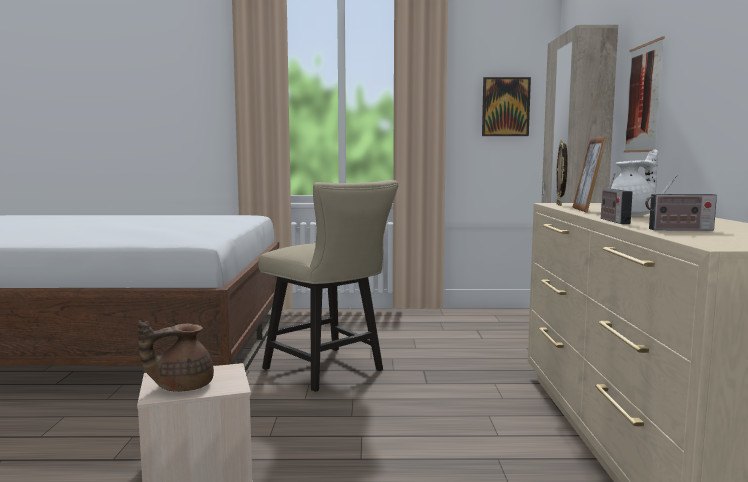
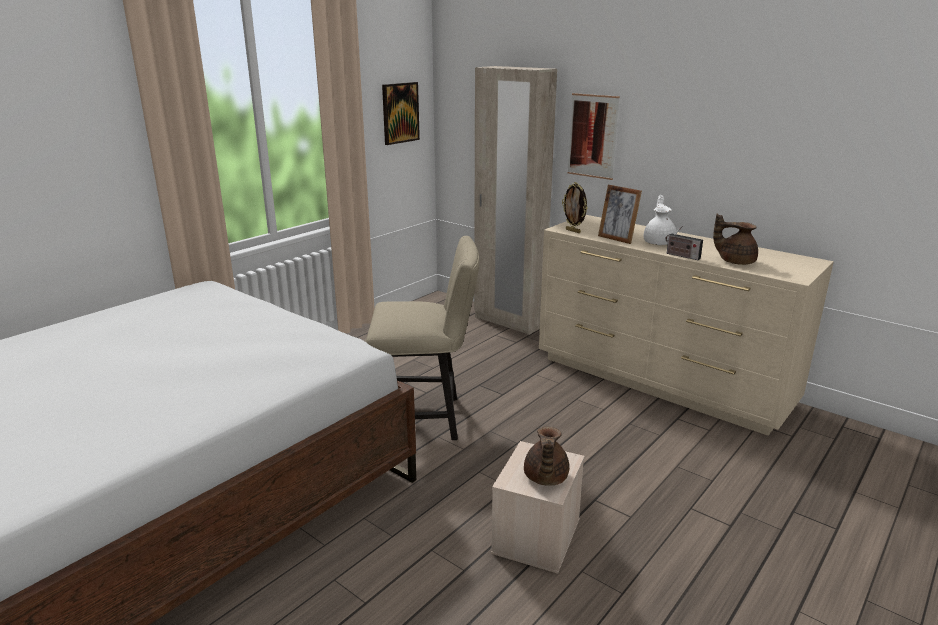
camera: 50 degrees left, 15 degrees up
radio [645,175,717,231] -> brown teapot [713,214,758,265]

